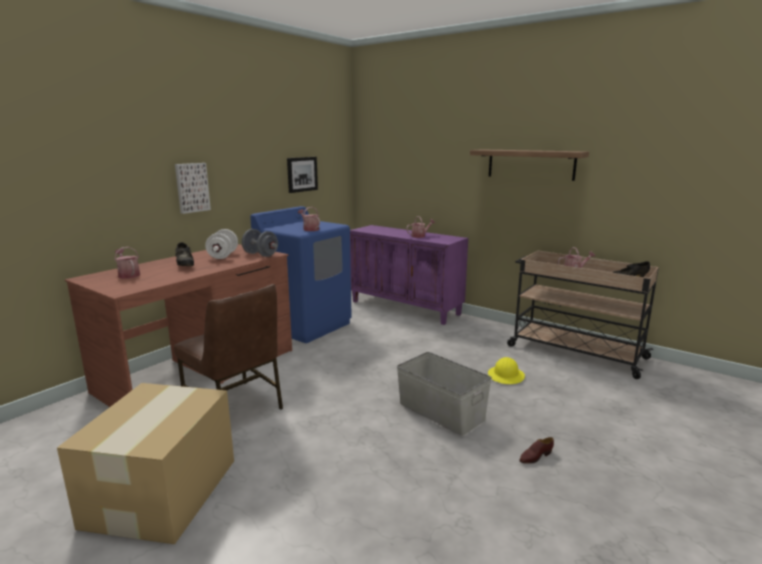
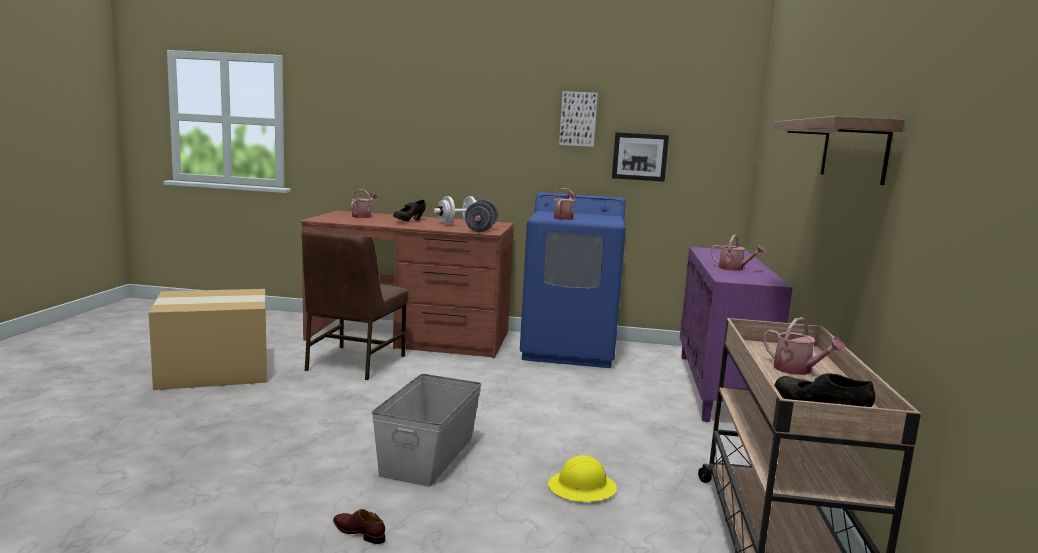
camera: 60 degrees right, 5 degrees down
picture [175,163,211,214] -> picture moved to [559,91,598,147]

